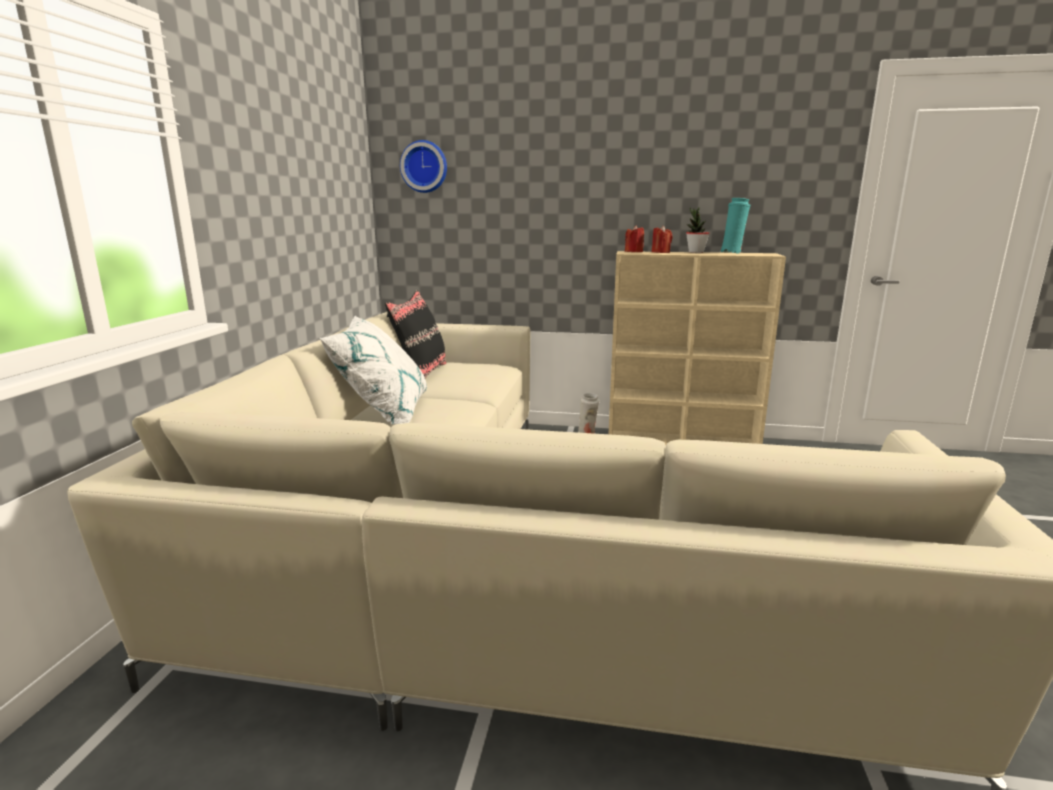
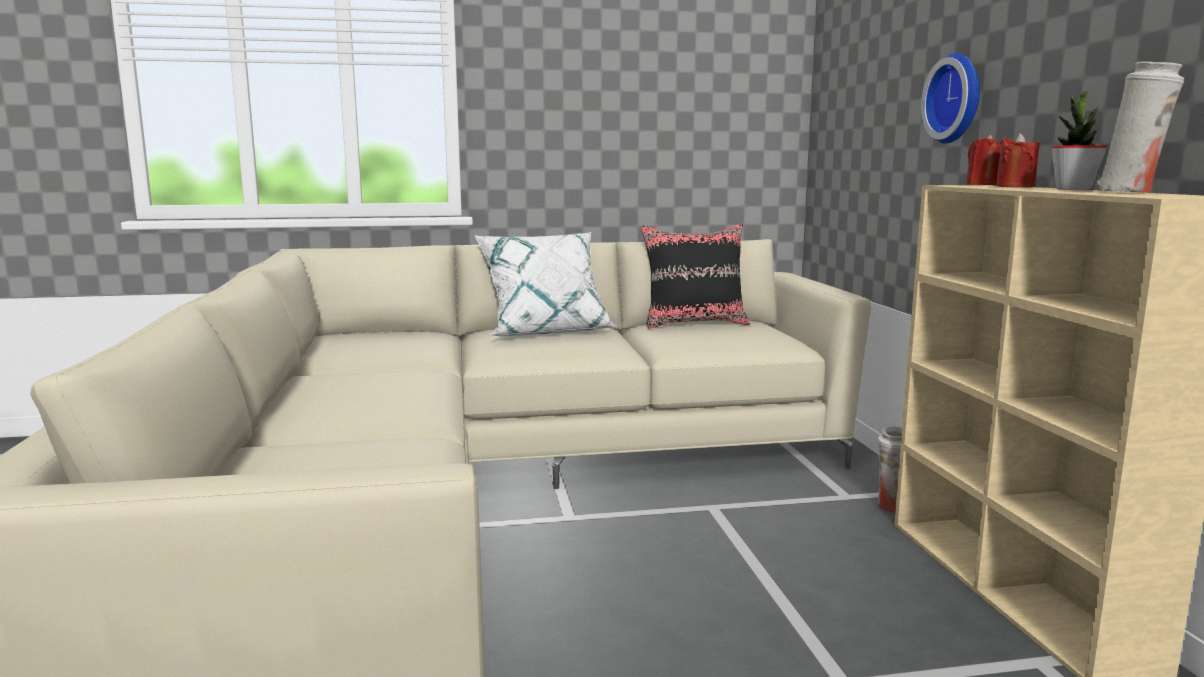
camera: 70 degrees right, 5 degrees down
wall clock [400,140,447,193] -> wall clock moved to [921,53,980,144]
turquoise vase [720,198,750,253] -> white vase [1097,61,1184,193]

